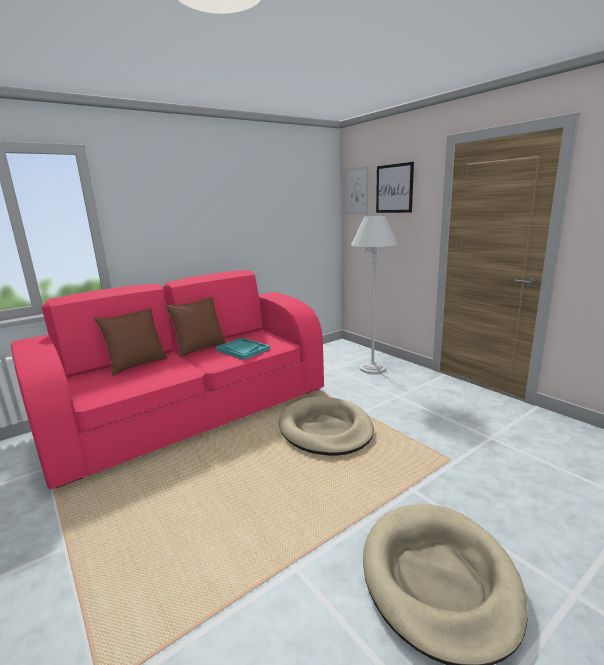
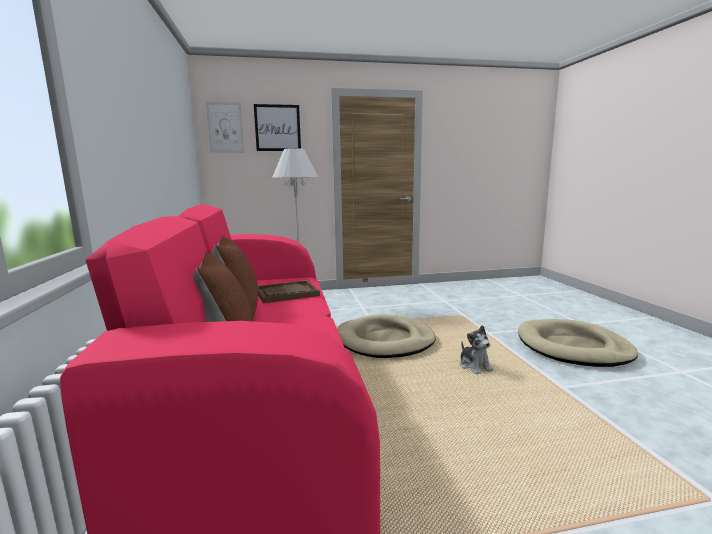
camera: 65 degrees left, 5 degrees down
turquoise tray [216,338,270,360] -> brown tray [258,280,320,303]
none -> plush toy [460,325,493,375]

